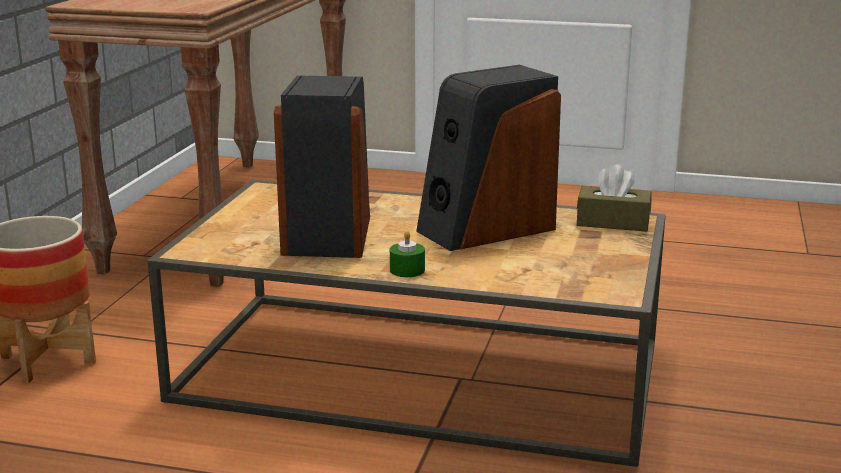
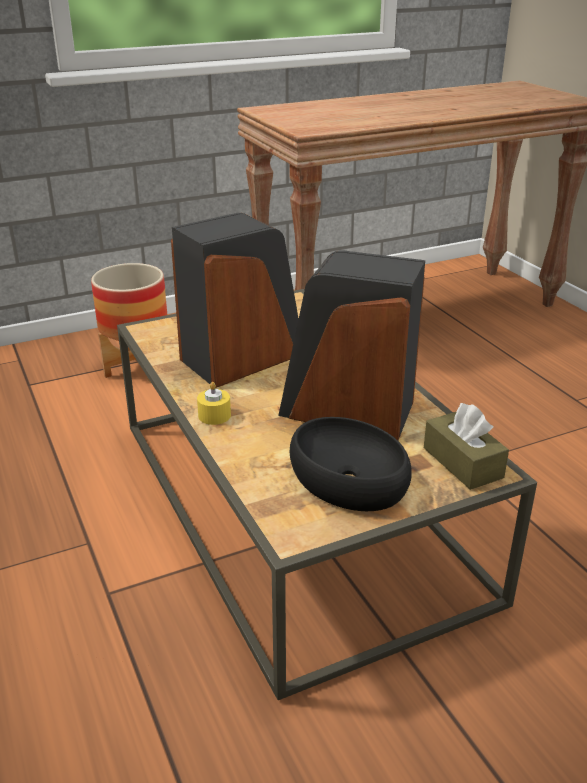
camera: 50 degrees right, 10 degrees up
green candle [390,231,425,277] -> yellow candle [197,382,231,425]
none -> black bowl [290,417,412,511]

